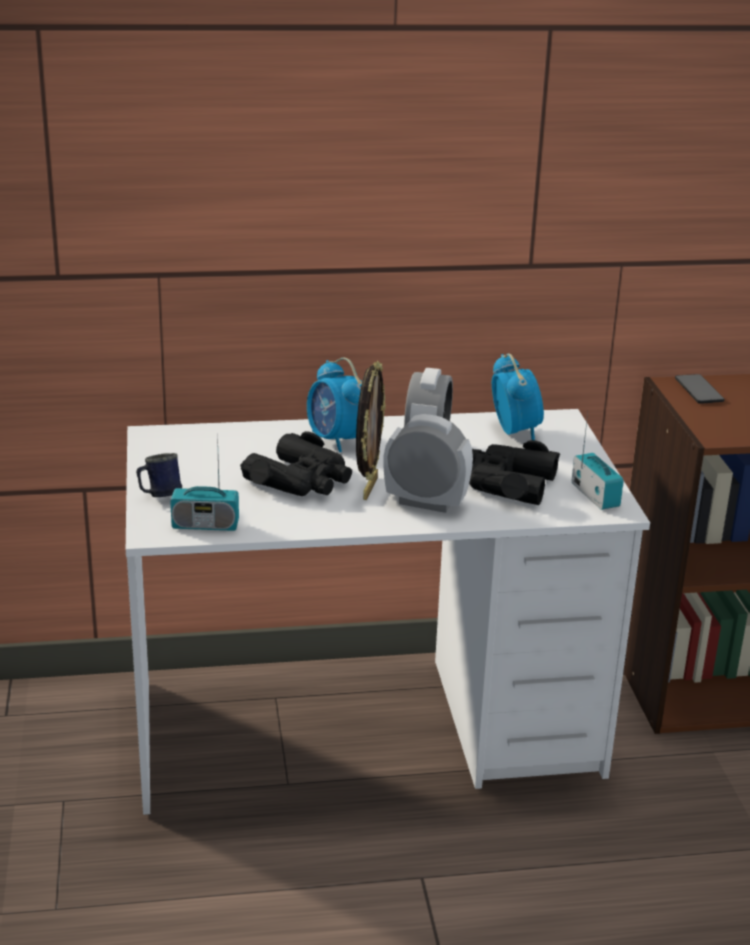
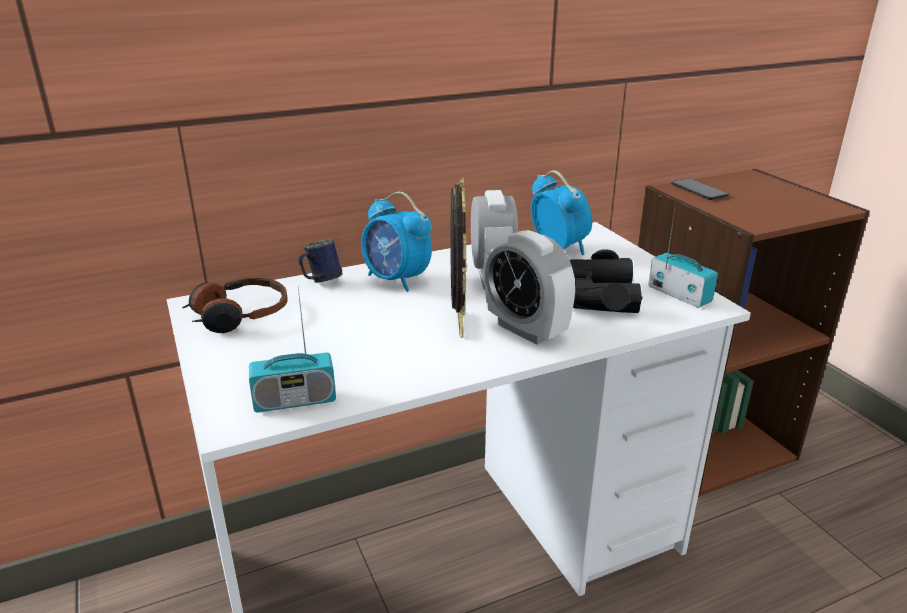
camera: 15 degrees left, 0 degrees up
blue mug [136,453,182,497] -> blue mug moved to [298,238,343,283]
black binoculars [240,431,352,496] -> none
alarm clock [383,414,473,513] -> alarm clock turned 135 degrees counterclockwise [485,230,575,345]
none -> headphones [182,278,288,333]

